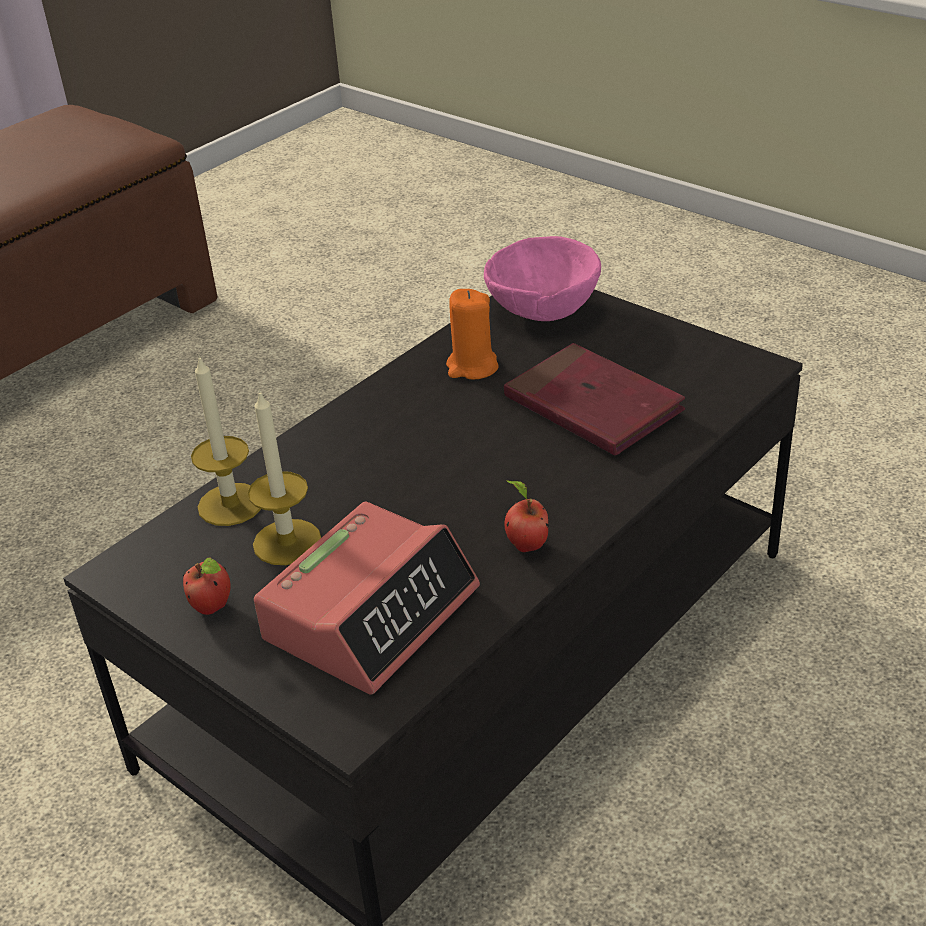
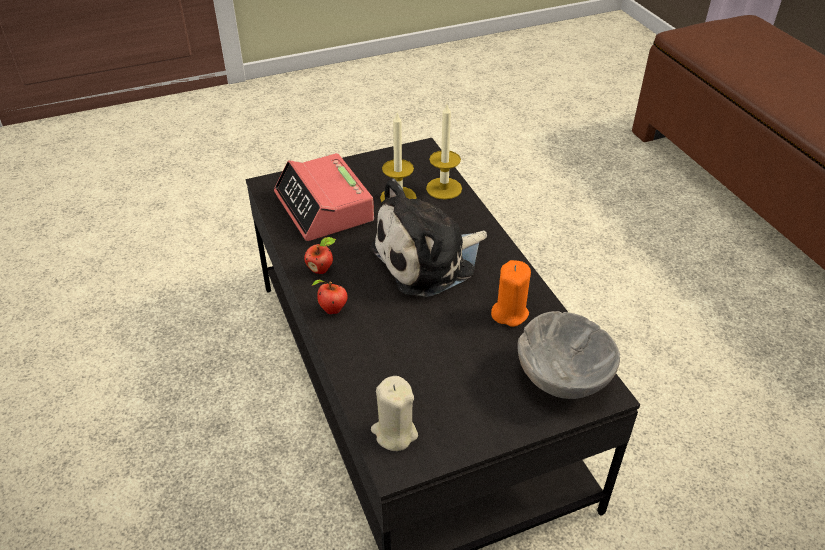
camera: 115 degrees right, 5 degrees up
apple [183,557,231,615] -> apple moved to [312,279,348,314]
pink bowl [484,236,601,321] -> grey bowl [517,311,620,399]
red book [504,343,685,455] -> none
none -> plush toy [370,179,487,297]
none -> beige candle [371,376,418,451]

